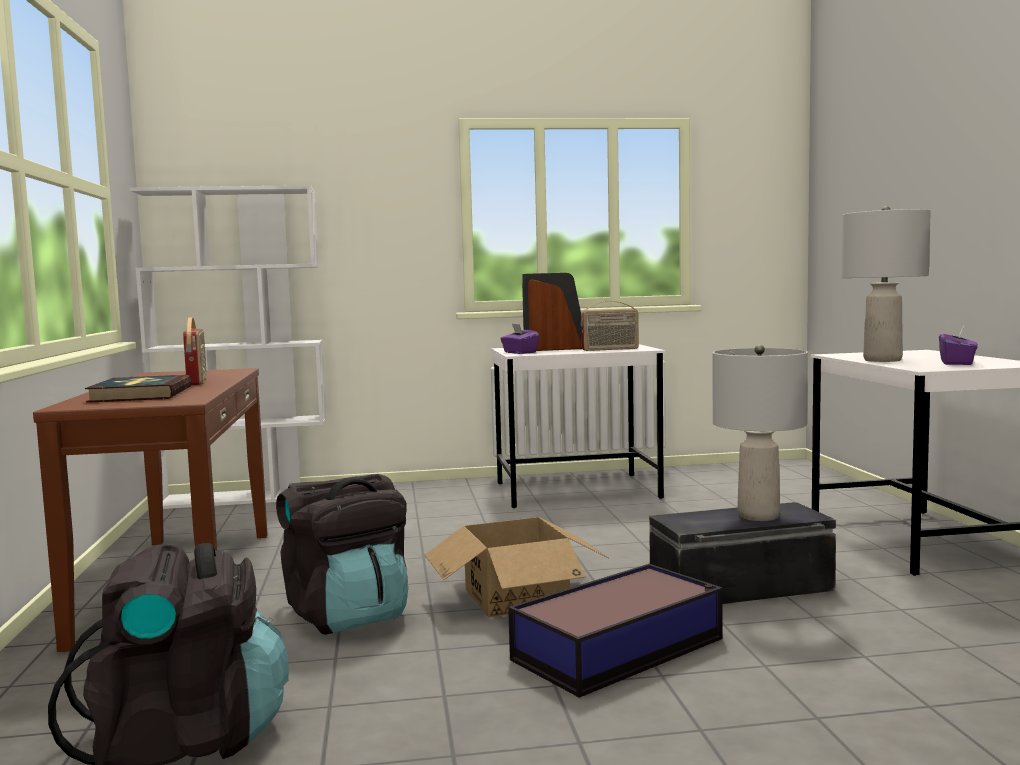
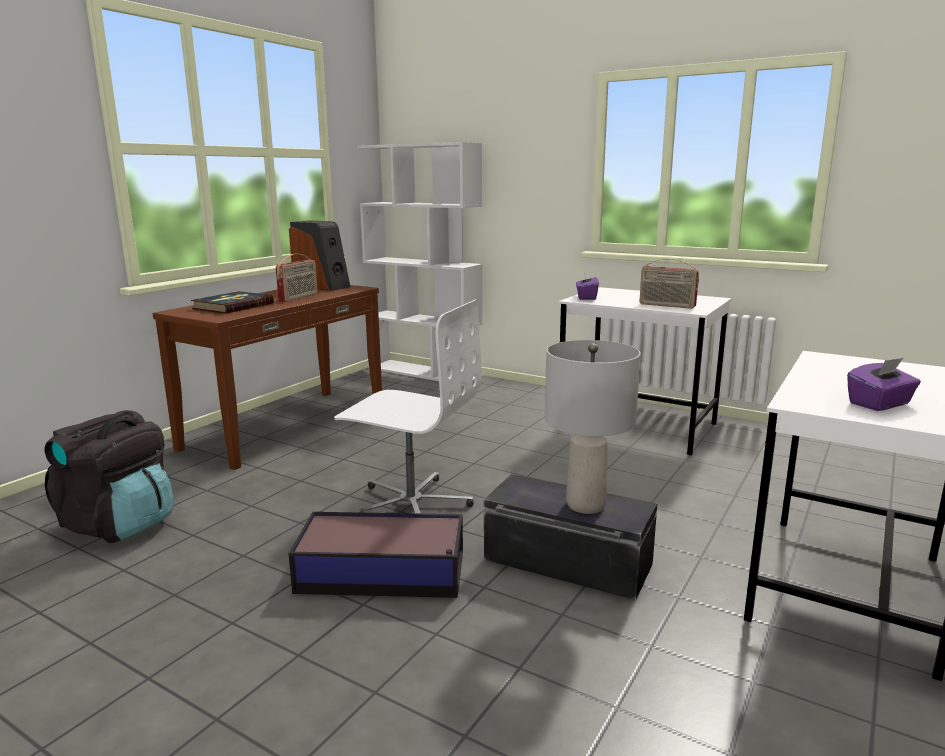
camera: 40 degrees right, 10 degrees up
black backpack [276,474,408,635] -> none
cardboard box [424,517,608,617] -> white office chair [334,299,482,514]
speaker [522,273,582,351] -> speaker moved to [289,220,350,291]
grey table lamp [842,206,931,362] -> none

